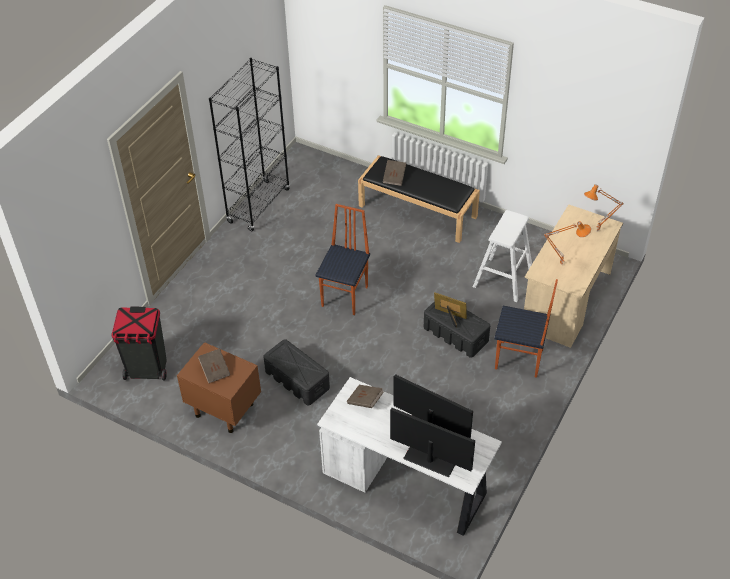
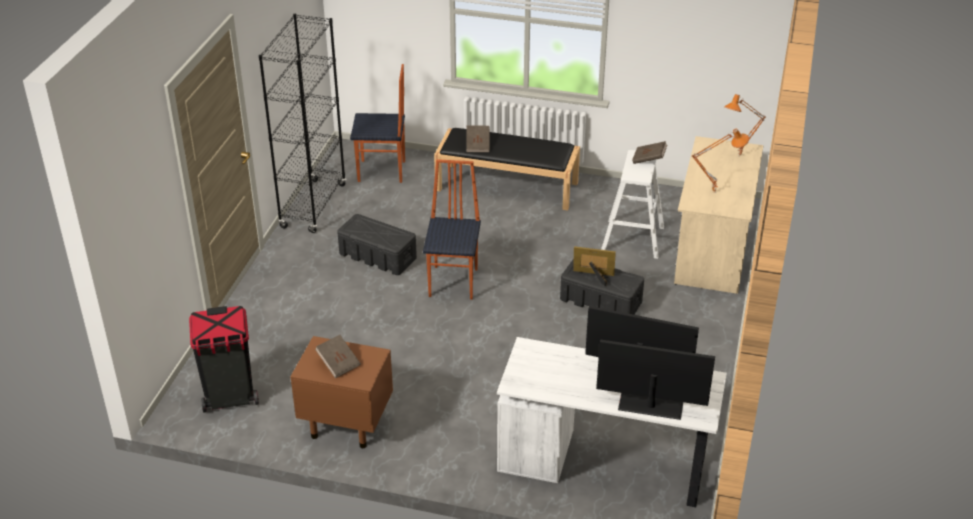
camera: 15 degrees left, 10 degrees down
black storage box [263,339,330,405] -> black storage box moved to [337,214,417,275]
brown book [347,385,384,408] -> brown book moved to [632,141,667,164]
chair [494,279,558,378] -> chair moved to [350,64,405,183]

